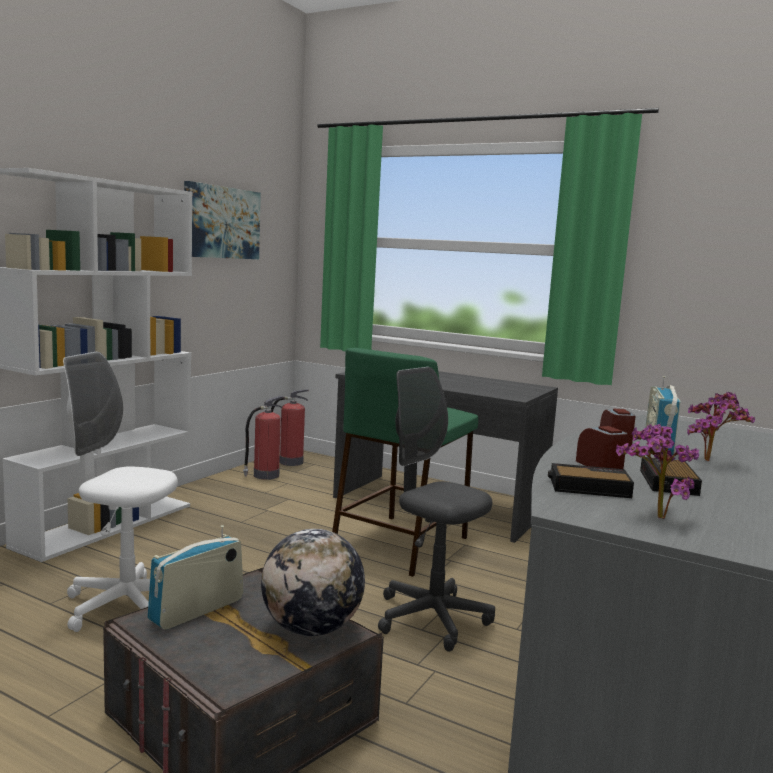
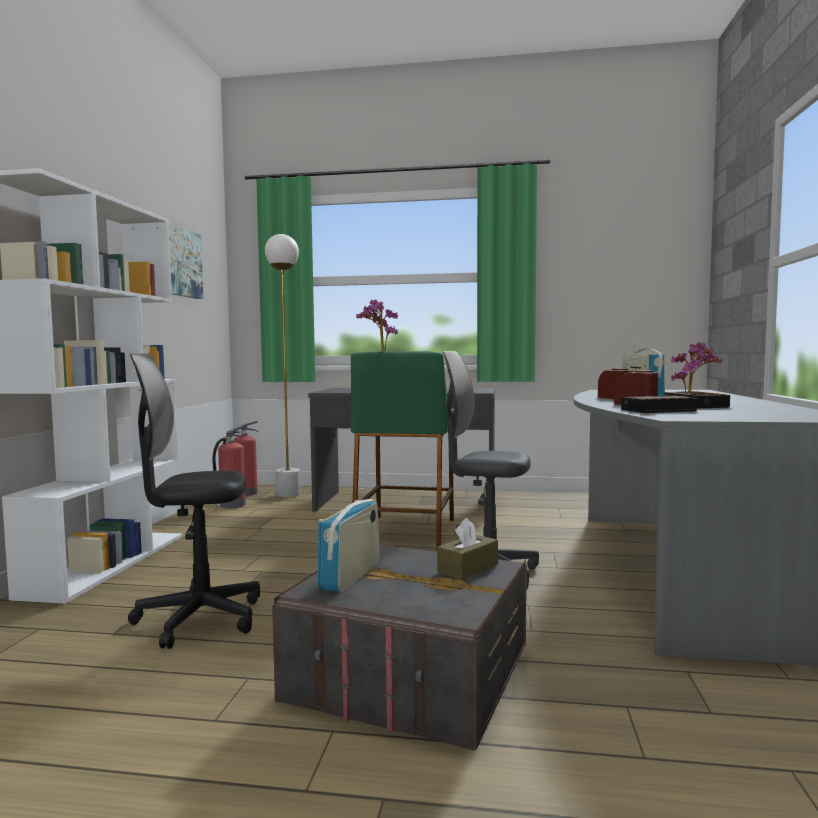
camera: 20 degrees left, 5 degrees down
white office chair [63,352,178,632] -> black office chair [128,354,260,649]
globe [261,529,365,636] -> brown tissue box [437,518,498,580]
potted plant [616,424,699,519] -> potted plant moved to [356,300,398,351]
none -> white floor lamp [265,234,300,497]

